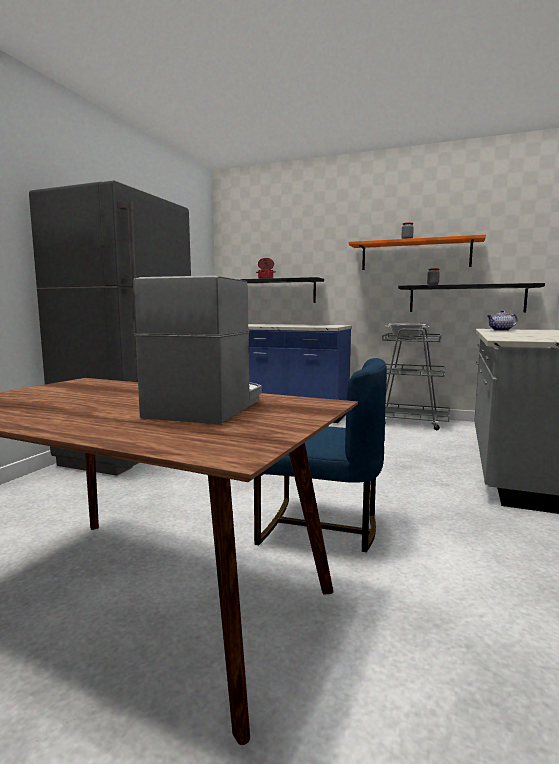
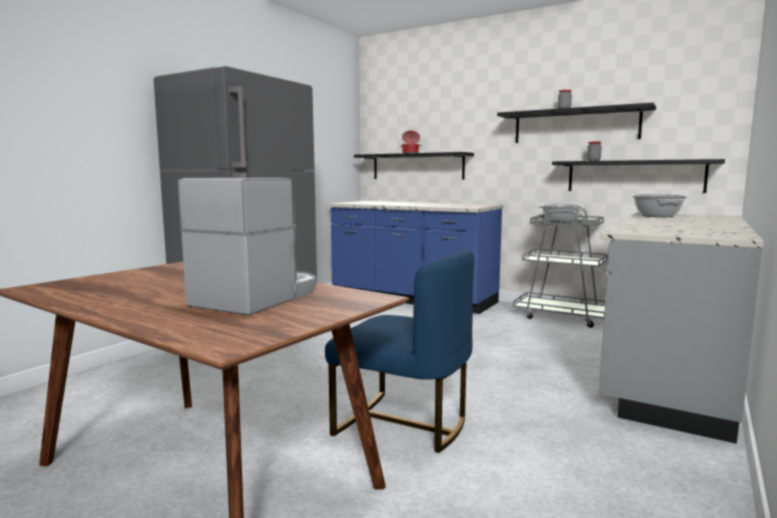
camera: 10 degrees right, 0 degrees up
orange shelf [348,234,486,270] -> black shelf [497,103,656,143]
teapot [487,310,518,331] -> cooking pot [630,194,689,217]

